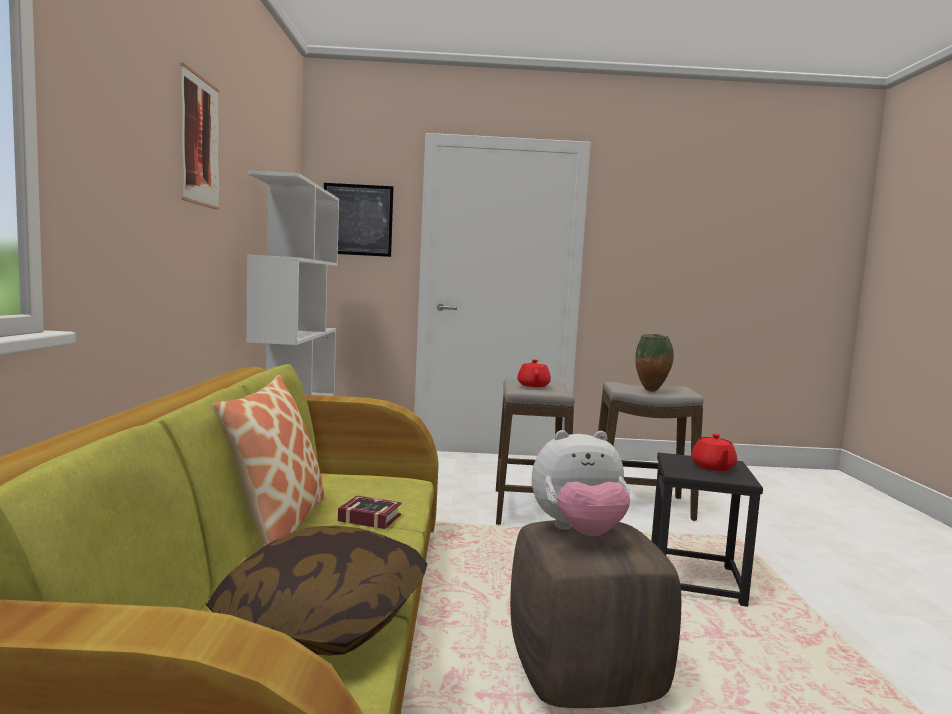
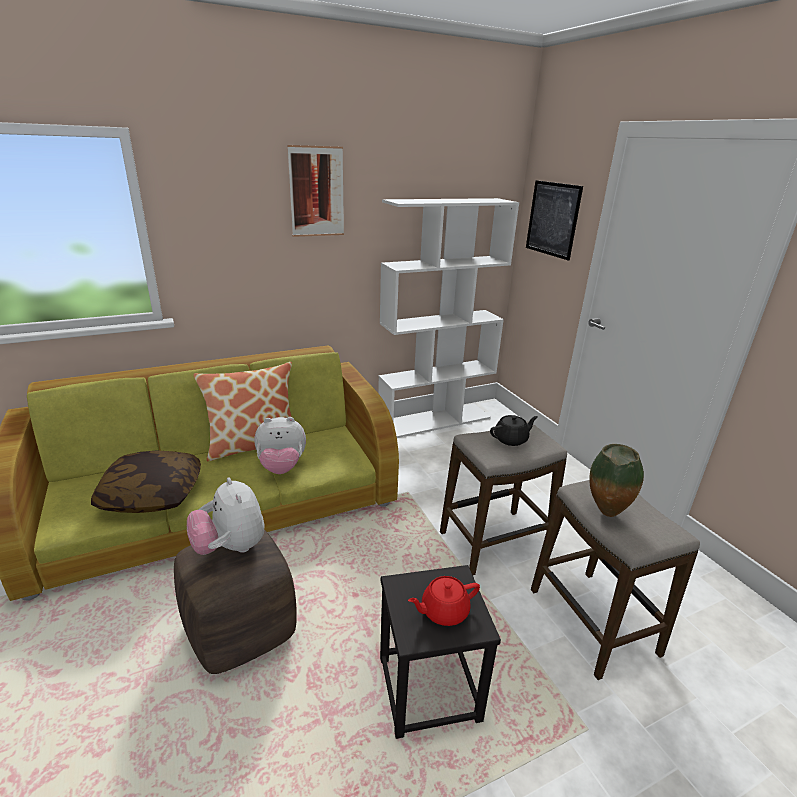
camera: 65 degrees right, 20 degrees up
book [338,495,402,529] -> plush toy [255,417,306,474]
red teapot [517,359,551,387] -> black teapot [490,415,538,446]

